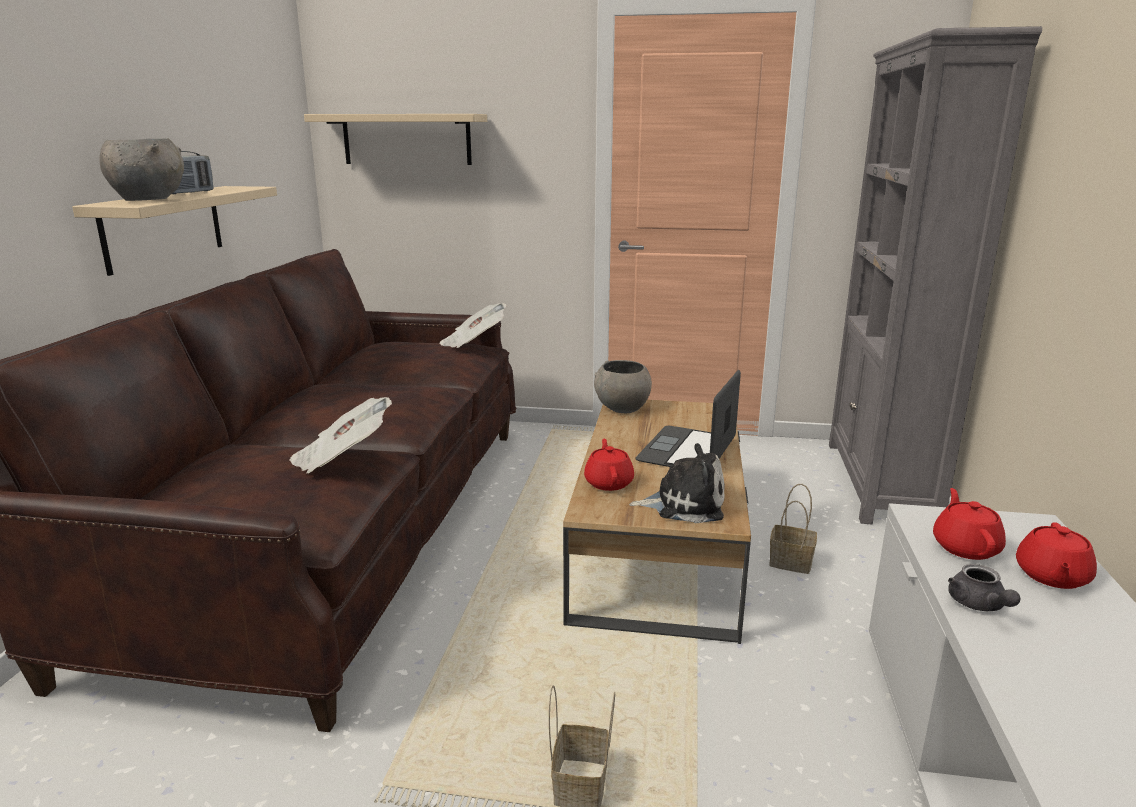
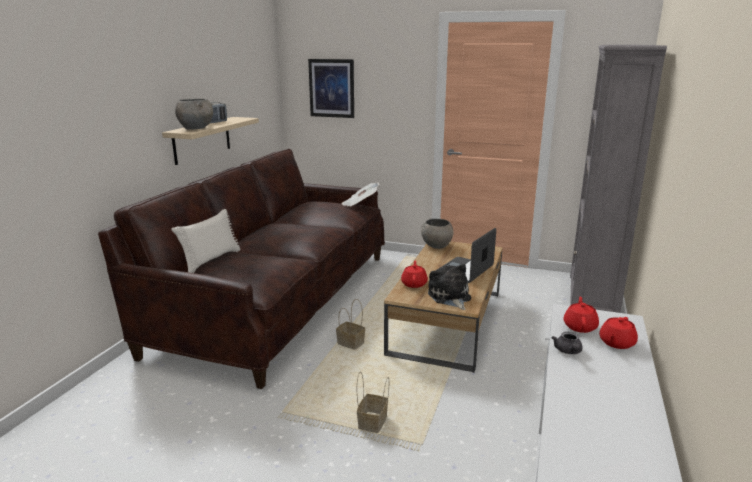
camera: 10 degrees right, 0 degrees up
newspaper [289,397,392,474] -> none
beige shelf [304,114,487,165] -> picture [308,59,354,118]
plush toy [629,443,724,523] -> plush toy turned 120 degrees counterclockwise [428,264,471,310]
basket [769,484,817,574] -> basket moved to [336,299,365,350]
none -> white pillow [171,209,240,273]

